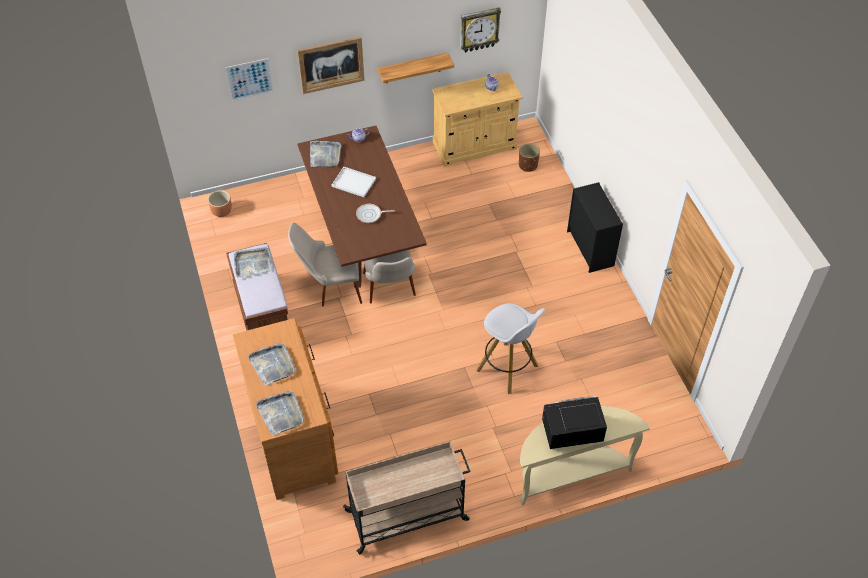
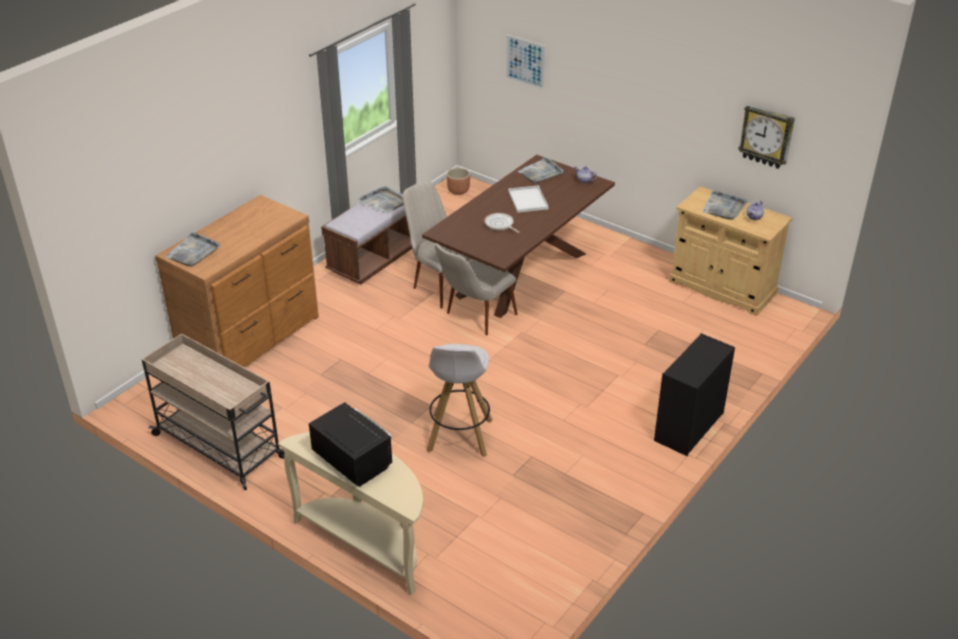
camera: 55 degrees right, 15 degrees down
grey tray [247,343,295,385] -> grey tray moved to [703,190,747,220]
picture [297,37,364,94] -> none
shelf [378,53,454,83] -> none
brown planter [519,143,540,172] -> none

